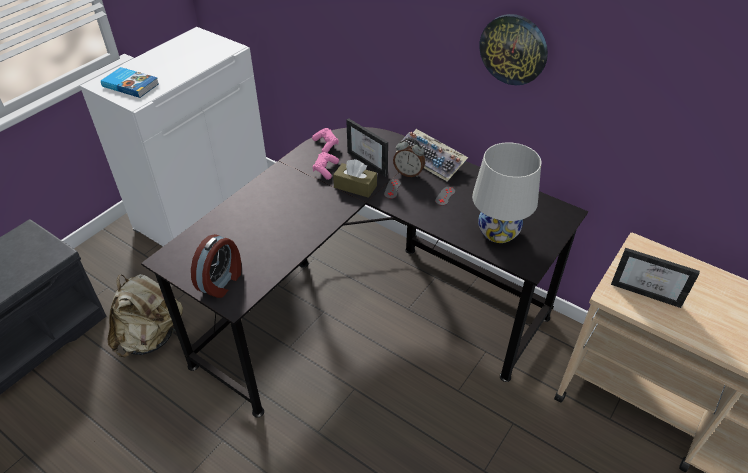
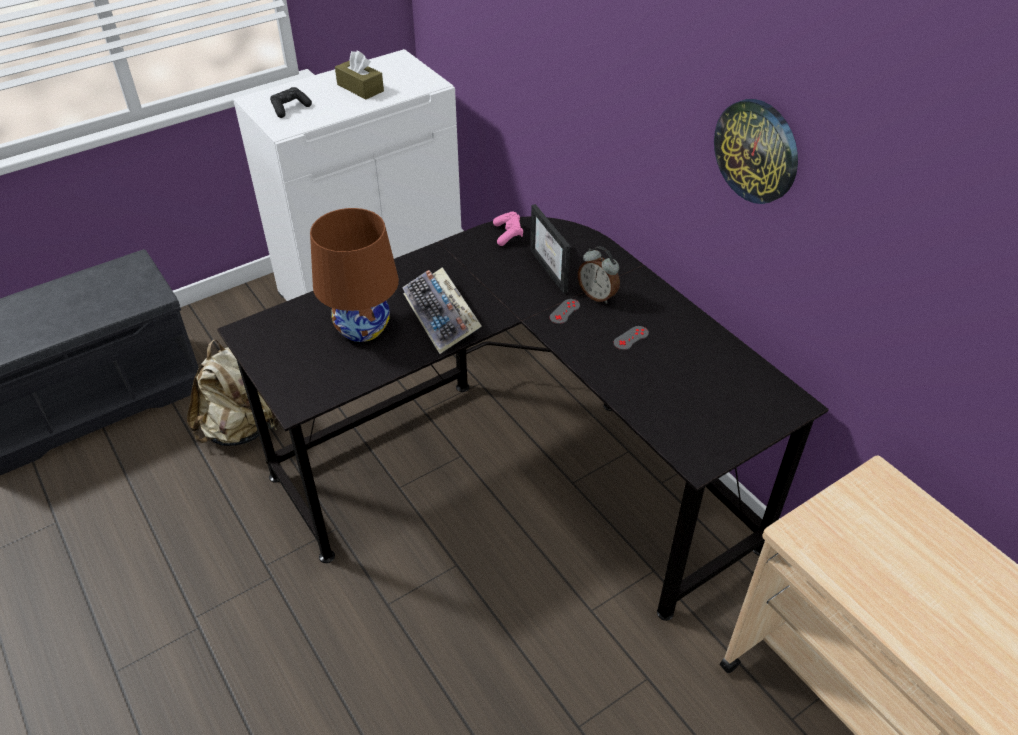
camera: 20 degrees right, 0 degrees up
book [101,67,159,98] -> black game controller [270,87,312,118]
alarm clock [191,234,241,298] -> none
pink game controller [312,152,339,180] -> none
brown tissue box [333,159,377,198] -> brown tissue box moved to [335,51,384,99]
keyboard [395,129,468,182] -> keyboard moved to [402,267,482,354]
white table lamp [472,142,541,243] -> none
picture frame [611,248,700,308] -> none
none -> brown table lamp [310,208,399,342]

